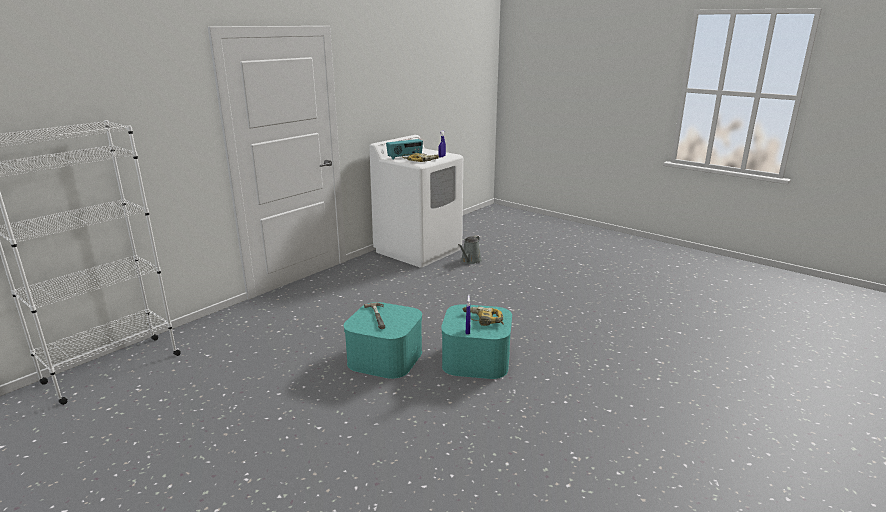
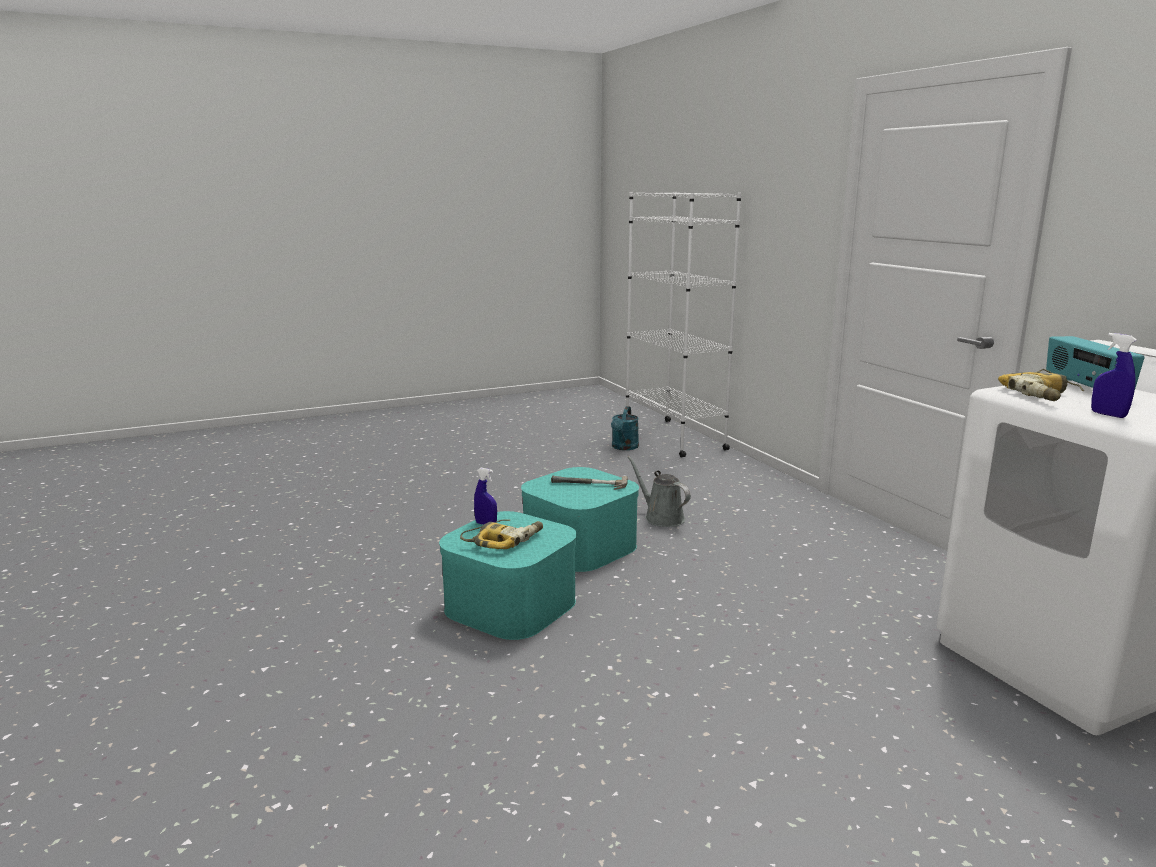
camera: 115 degrees right, 5 degrees down
grey watering can [458,235,482,264] -> grey watering can moved to [627,456,691,527]
none -> turquoise watering can [611,406,639,450]

